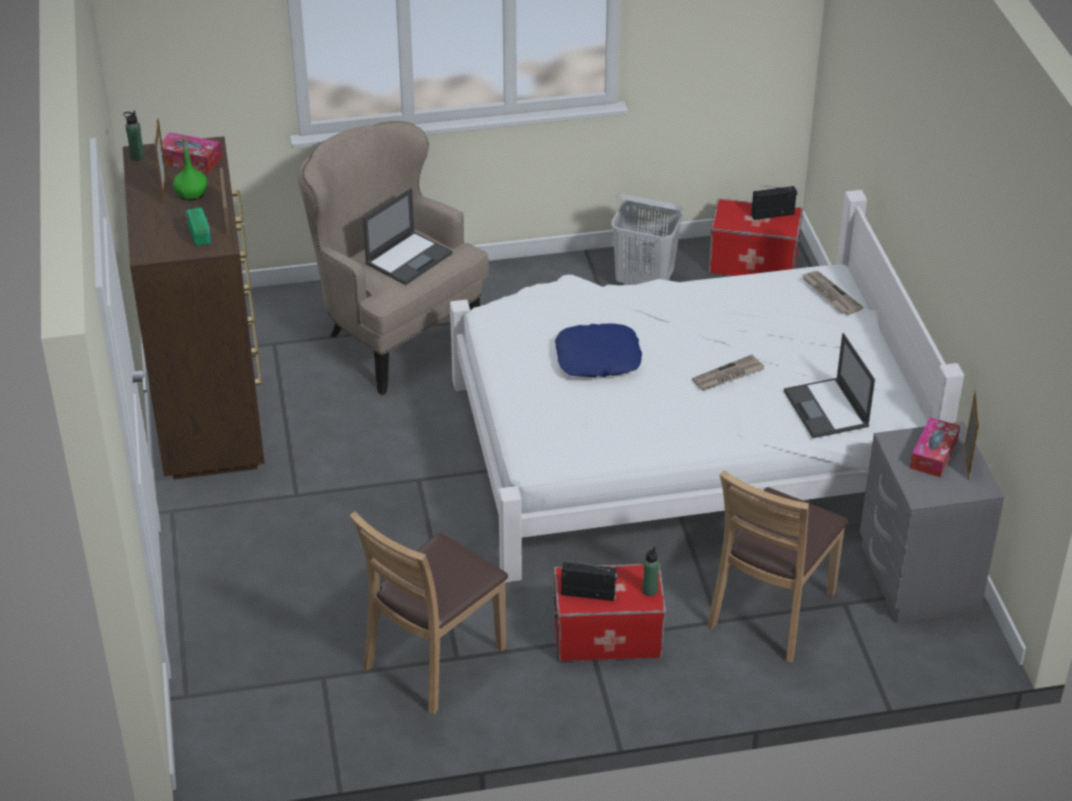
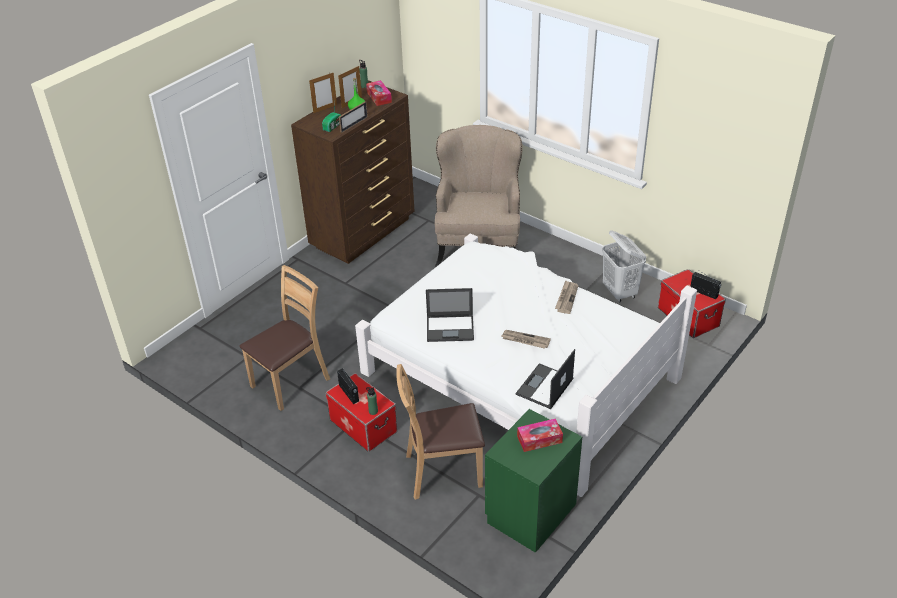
camera: 50 degrees right, 0 degrees up
brown chair [349,511,508,715] -> brown chair turned 135 degrees clockwise [240,265,330,411]
laptop [363,188,452,285] -> laptop moved to [426,288,474,342]
blue pillow [555,324,642,377] -> none
newspaper [801,271,863,315] -> newspaper moved to [555,280,578,314]
grey nightstand [860,421,1004,623] -> green nightstand [485,409,582,553]
picture frame [965,390,979,480] -> picture frame moved to [309,72,337,113]

